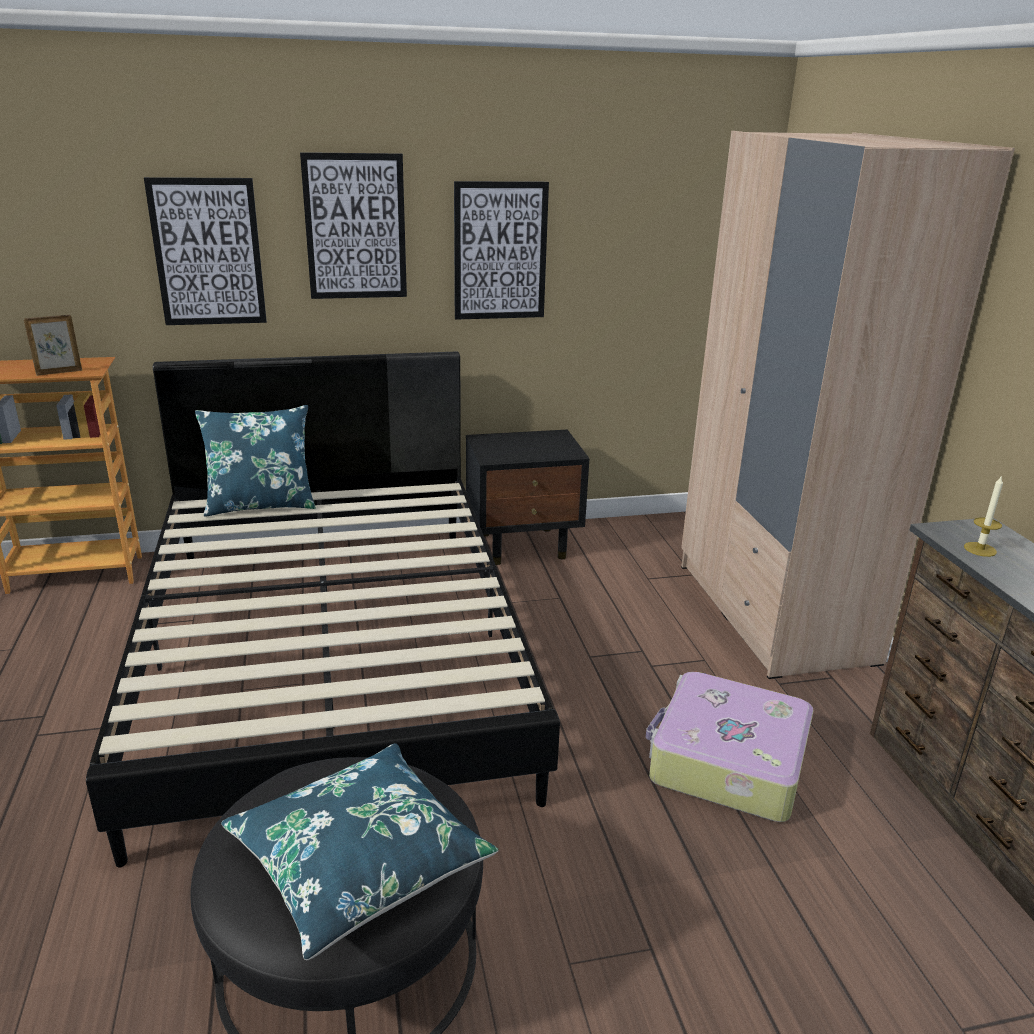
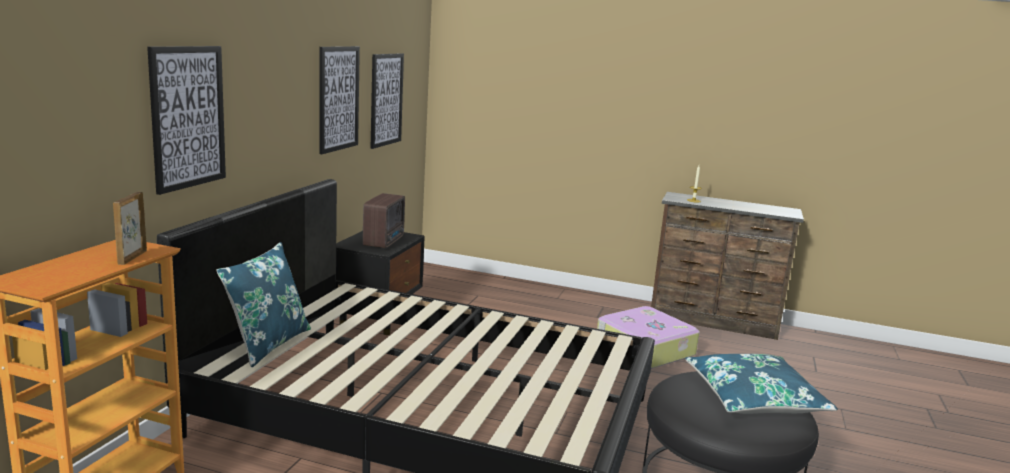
camera: 60 degrees left, 10 degrees down
picture [300,152,407,299] -> picture moved to [371,53,404,149]
beige wardrobe [681,131,1015,679] -> none
none -> radio [363,193,405,248]

